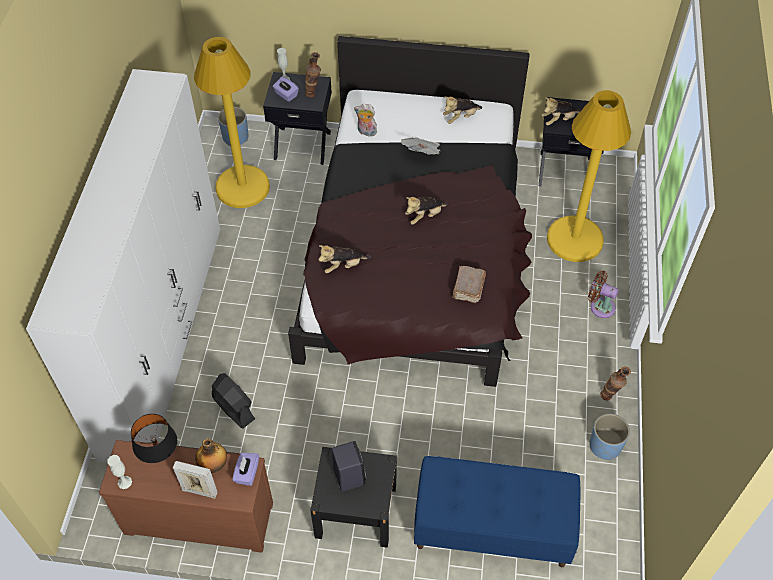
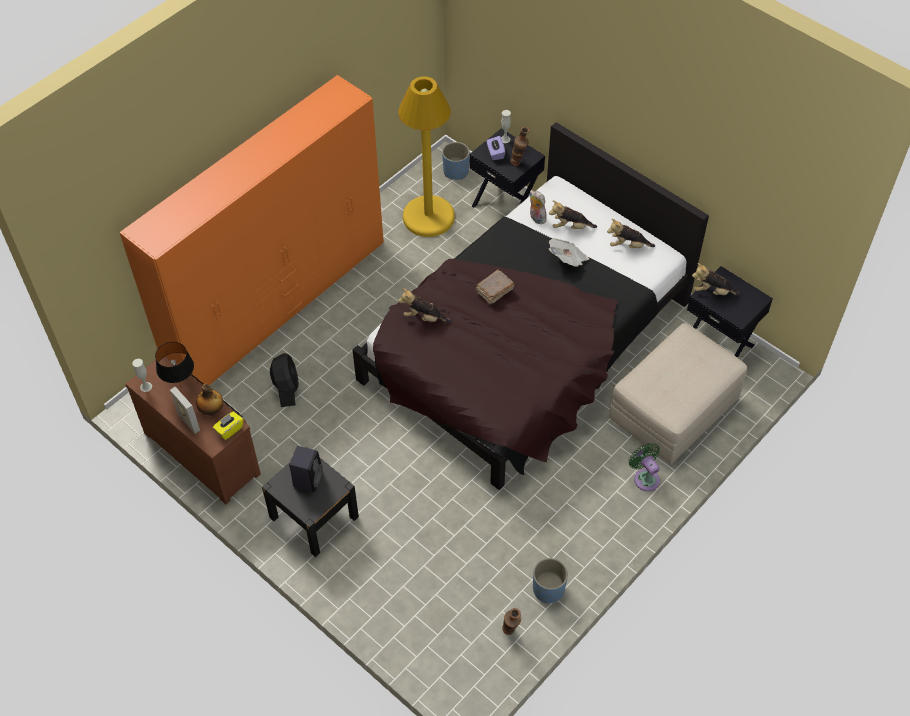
camera: 35 degrees right, 0 degrees up
white wardrobe [26,69,220,463] -> orange wardrobe [119,75,384,385]
purple tissue box [233,453,259,486] -> yellow tissue box [213,412,243,440]
plush toy [405,197,448,225] -> plush toy moved to [549,200,597,229]
blue bench [414,456,580,567] -> none
brown book [452,266,486,303] -> brown book moved to [476,269,514,304]
yellow floor lamp [547,90,631,262] -> beige ottoman [609,323,747,464]
brown fan [588,271,619,318] -> green fan [629,443,660,491]
vase [600,366,631,401] -> vase moved to [502,608,521,635]

